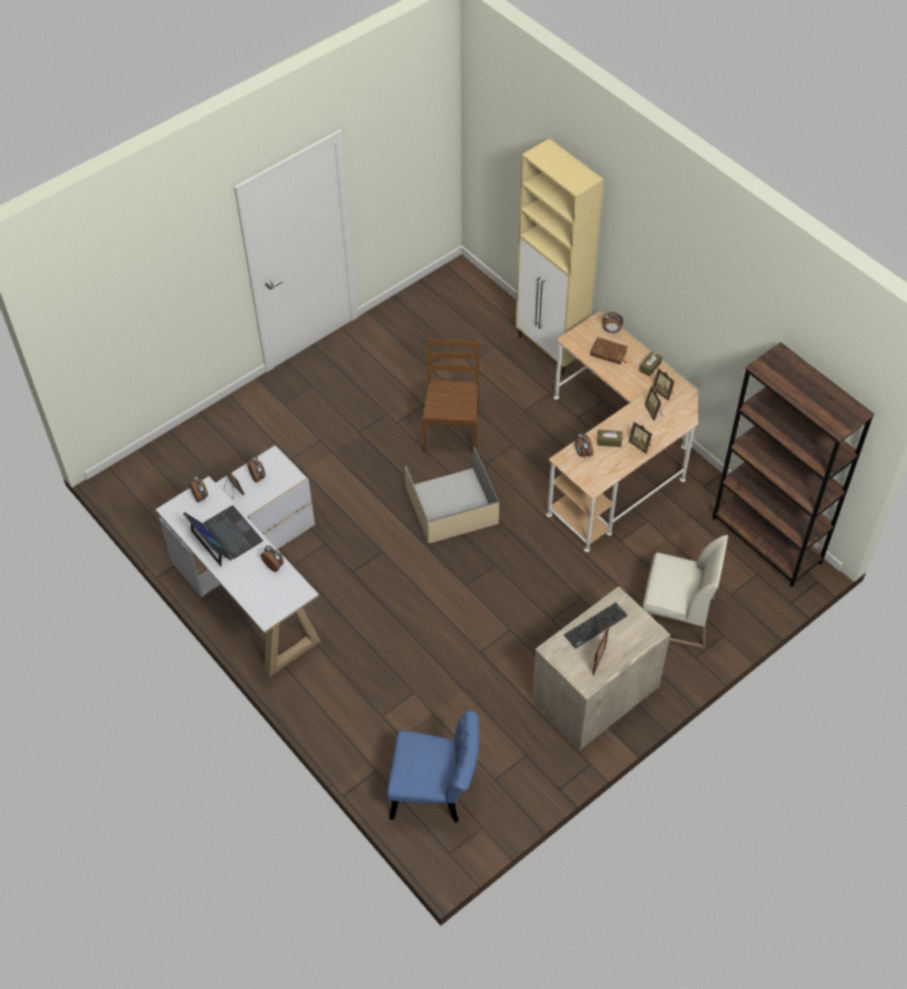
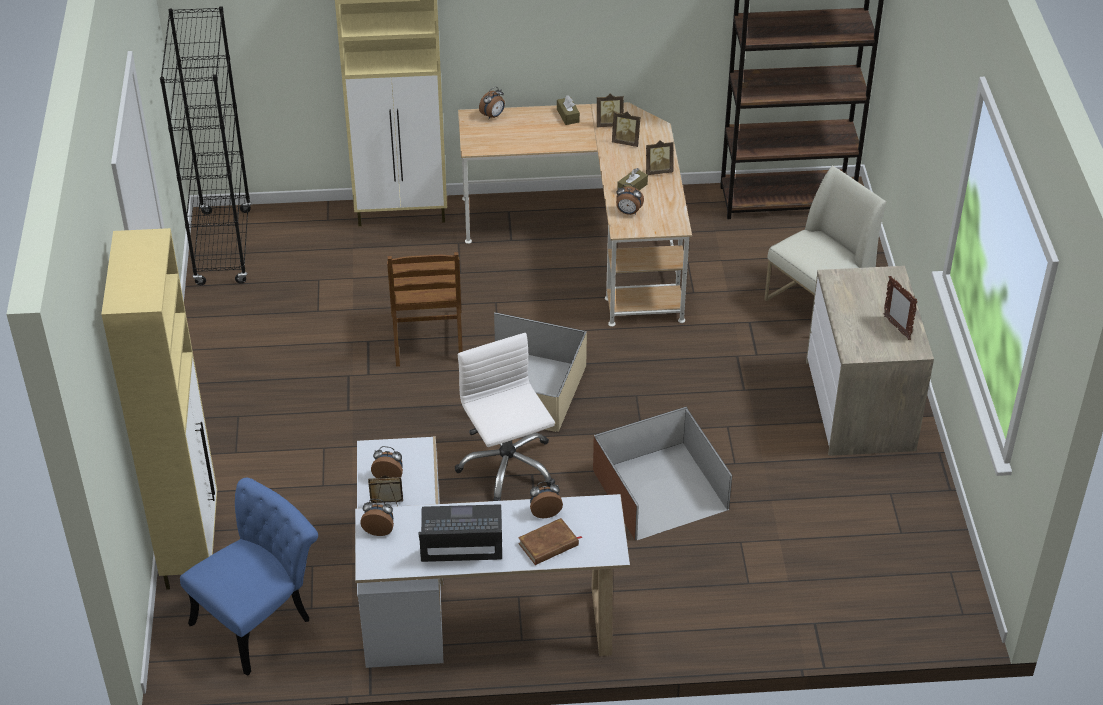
camera: 55 degrees left, 10 degrees down
blue chair [388,711,480,823] -> blue chair moved to [180,478,318,676]
brown chair [422,337,479,454] -> brown chair turned 135 degrees counterclockwise [387,252,463,367]
keyboard [564,602,627,649] -> none
brown book [590,337,628,365] -> brown book moved to [518,518,582,565]
none -> beige cabinet [101,228,217,590]
none -> black bookcase [160,6,252,285]
none -> white office chair [455,333,555,501]
none -> brown storage box [593,407,732,540]

